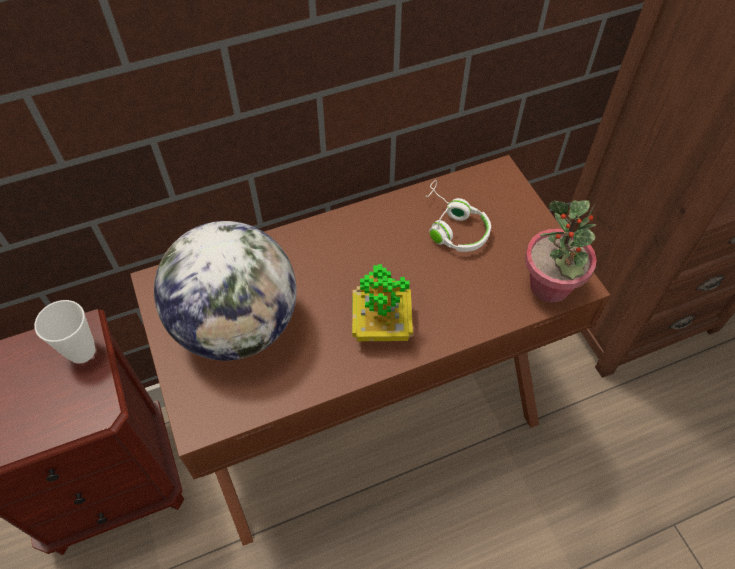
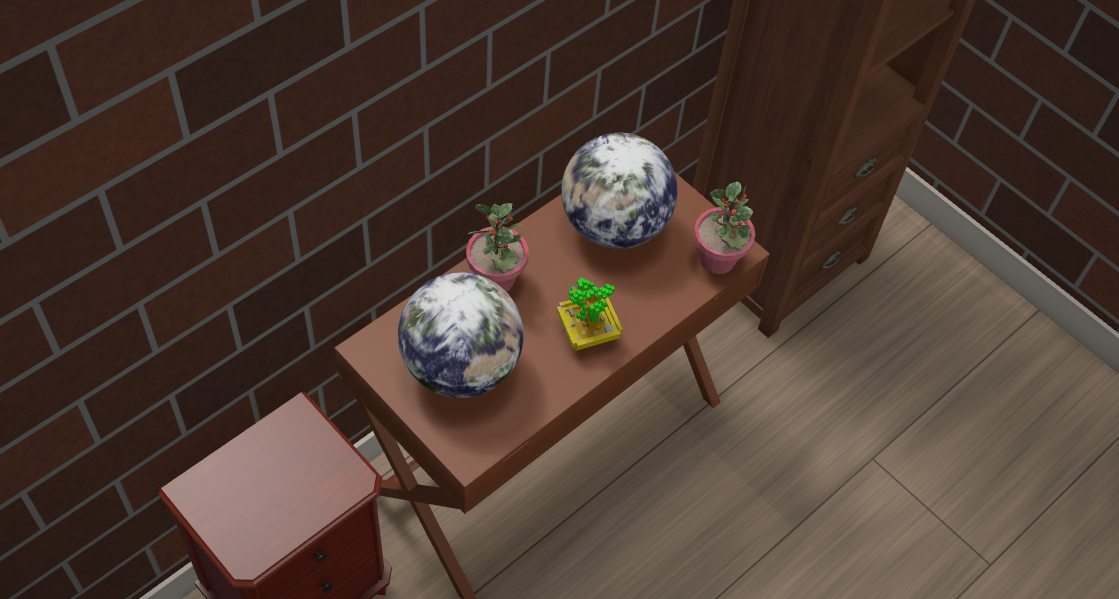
camera: 25 degrees left, 0 degrees up
cup [34,300,95,364] -> none
white headphones [425,180,491,252] -> globe [561,133,678,249]
none -> potted plant [466,203,529,292]

